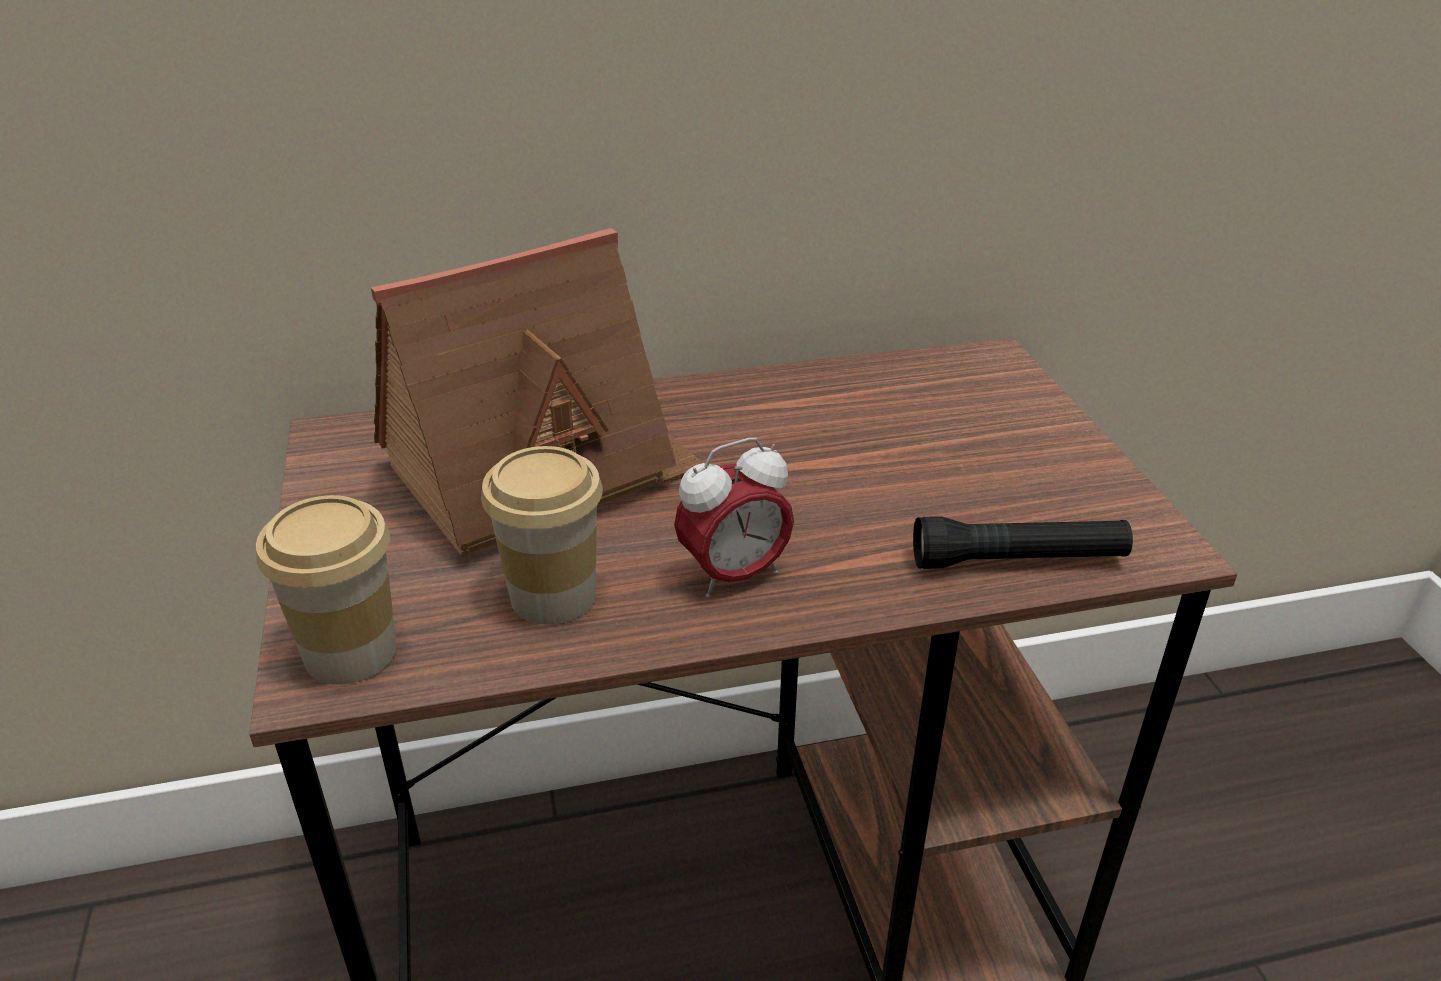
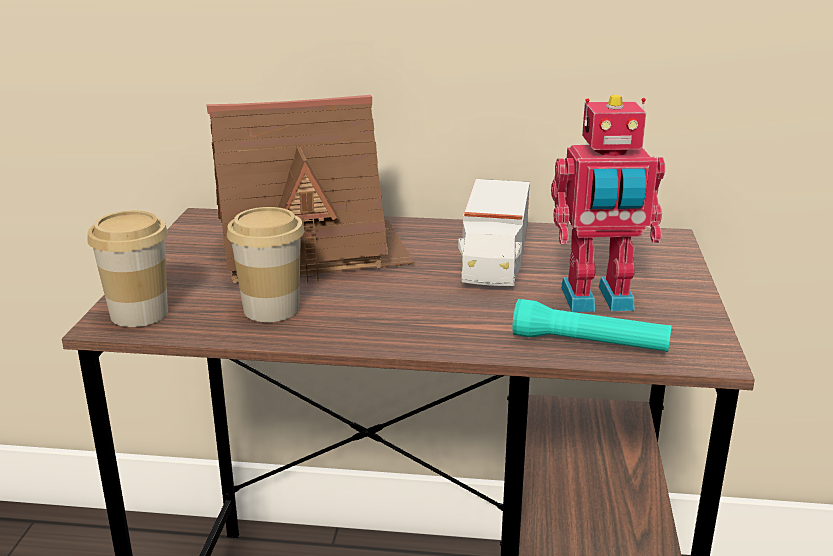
camera: 20 degrees right, 10 degrees down
alarm clock [674,438,794,598] -> none
black flashlight [913,516,1133,569] -> turquoise flashlight [512,299,672,352]
none -> toy truck [458,179,530,286]
none -> toy robot [551,95,665,312]

